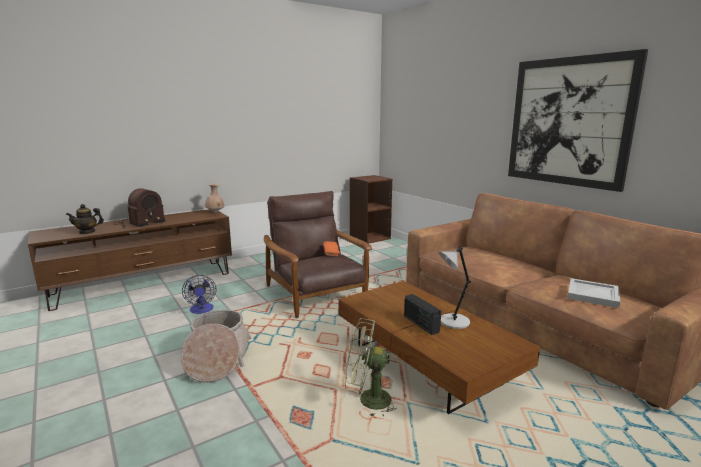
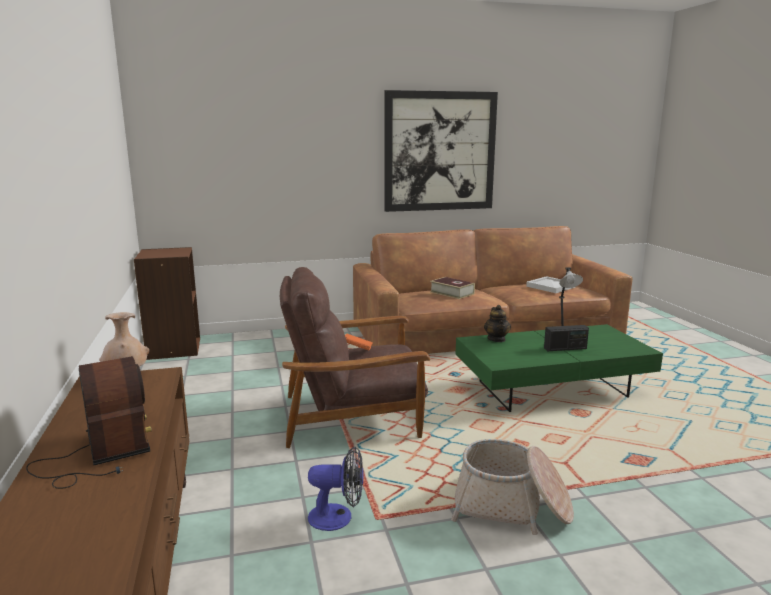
camera: 70 degrees left, 0 degrees up
teapot [66,204,104,234] -> teapot moved to [484,305,511,342]
brown coffee table [338,281,540,414] -> green coffee table [455,324,663,412]
green fan [345,318,397,417] -> none
none -> book [430,277,475,299]

